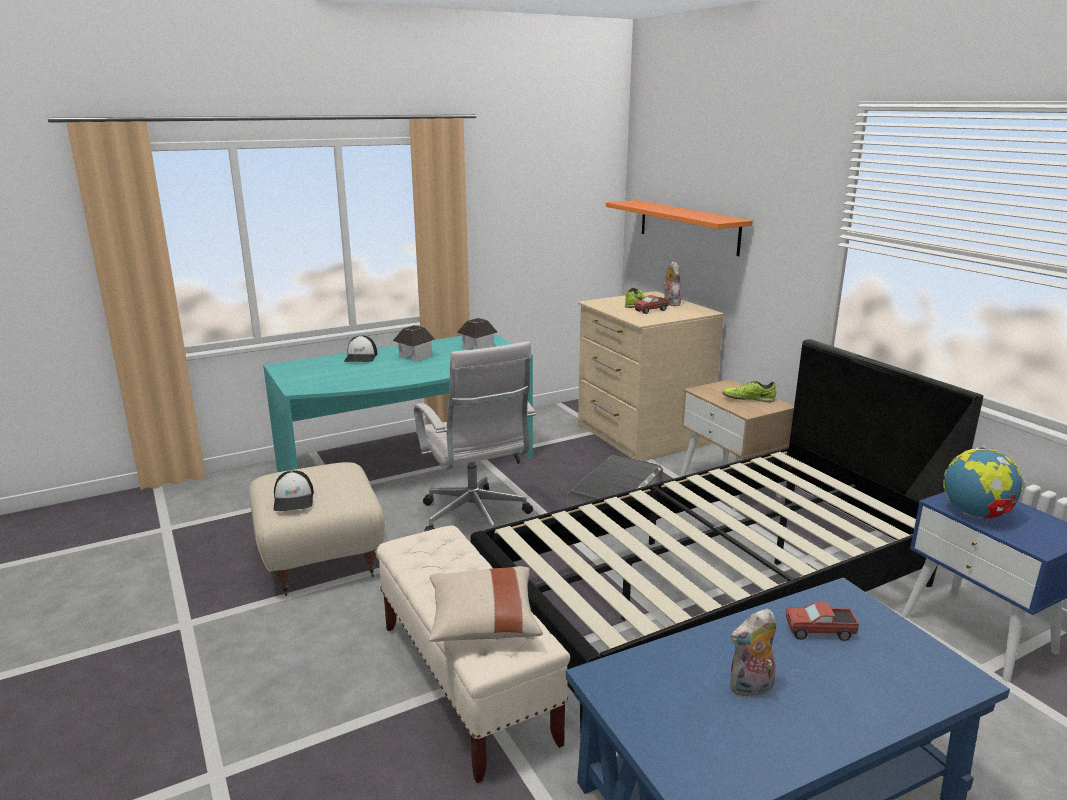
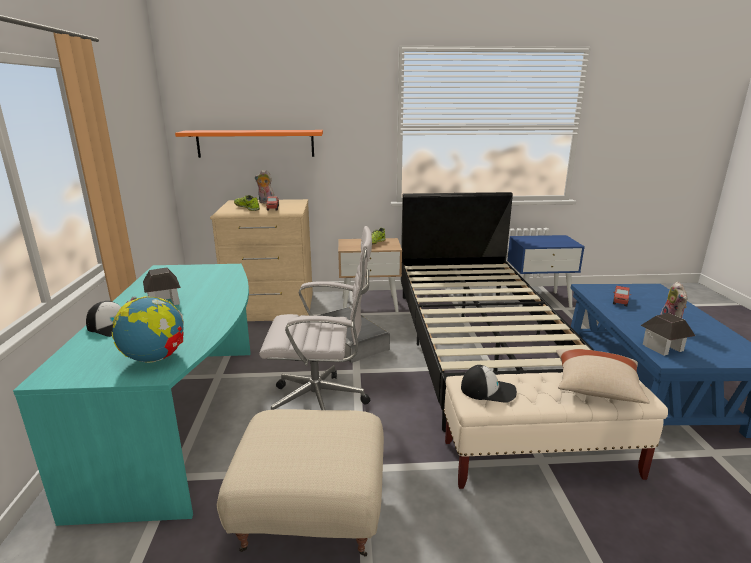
camera: 65 degrees left, 0 degrees up
cap [274,470,314,511] -> cap moved to [461,365,517,402]
toy house [457,318,497,350] -> toy house moved to [640,313,695,356]
globe [943,446,1026,519] -> globe moved to [112,296,184,363]

